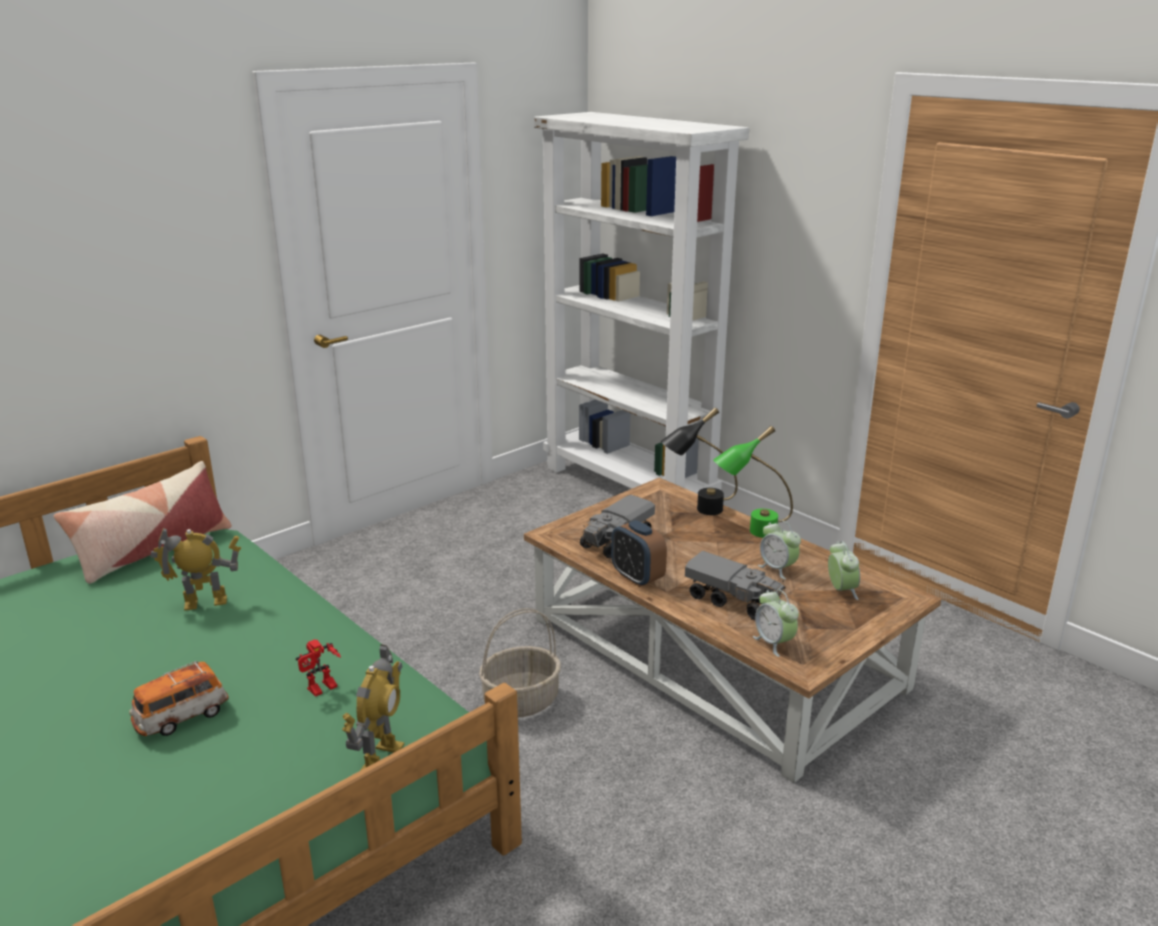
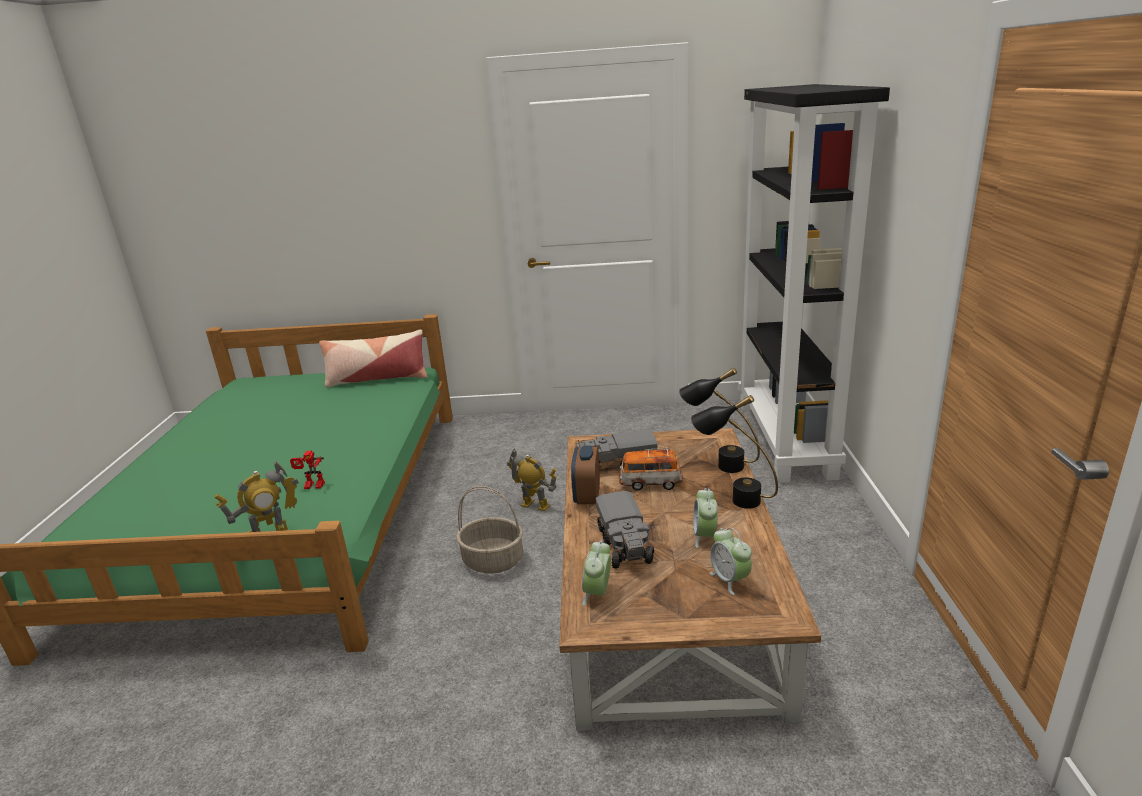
camera: 45 degrees right, 0 degrees up
toy car [129,661,229,736] -> toy car moved to [619,448,683,491]
toy robot [151,527,241,611] -> toy robot moved to [507,449,557,511]
white bookcase [534,112,749,494] -> black bookcase [738,84,890,483]
green table lamp [713,426,793,538] -> black table lamp [691,395,778,509]
alarm clock [828,541,860,600] -> alarm clock turned 120 degrees clockwise [709,528,752,595]

